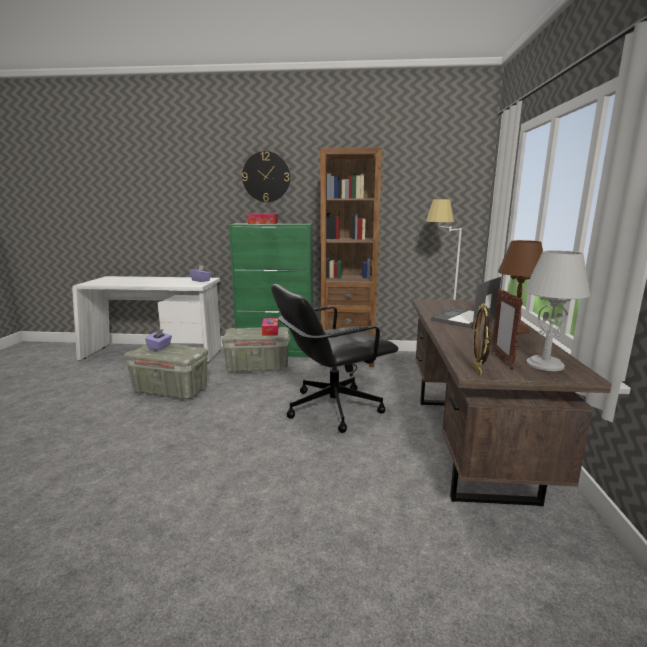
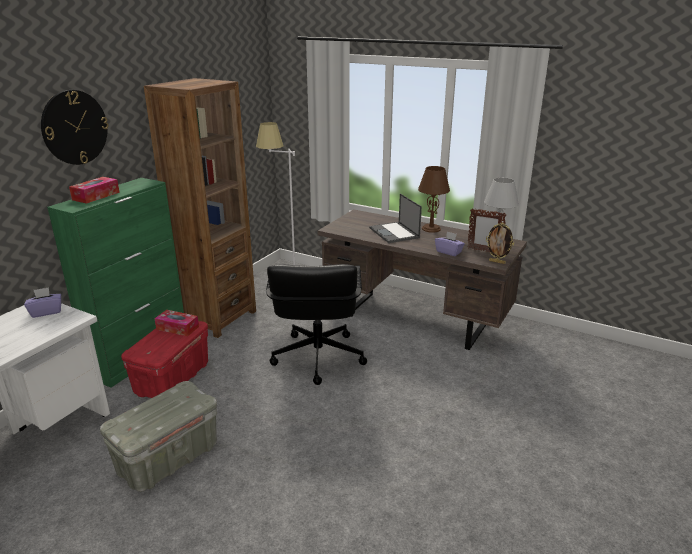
camera: 65 degrees left, 10 degrees up
purple tissue box [145,329,172,351] -> purple tissue box moved to [435,231,465,256]
grey storage box [222,327,290,373] -> red storage box [121,321,208,398]

